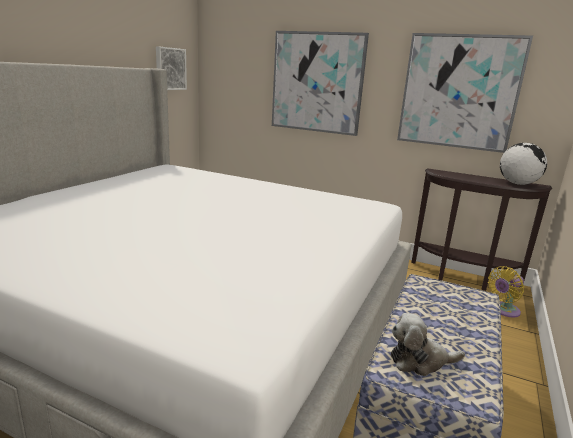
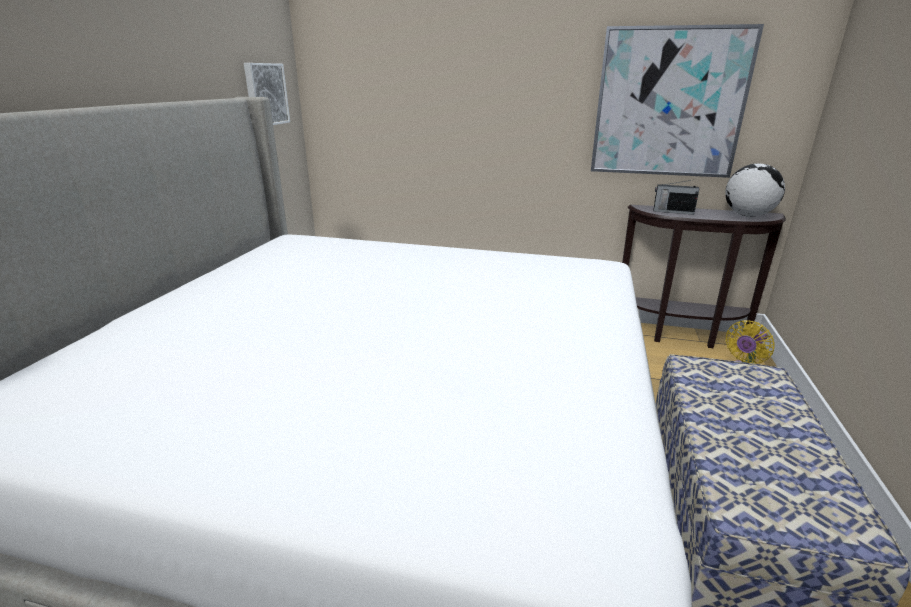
camera: 10 degrees left, 5 degrees up
picture [272,31,369,136] -> none
plush toy [391,313,465,376] -> none
none -> radio [653,180,700,215]

